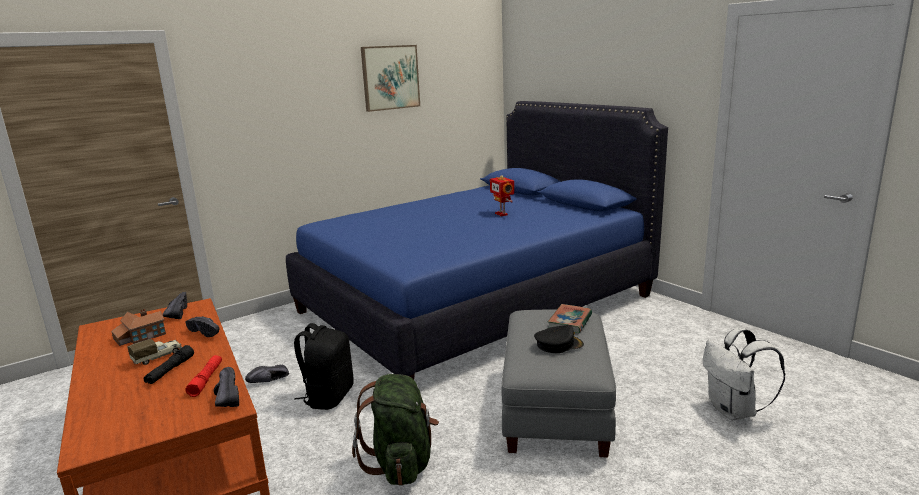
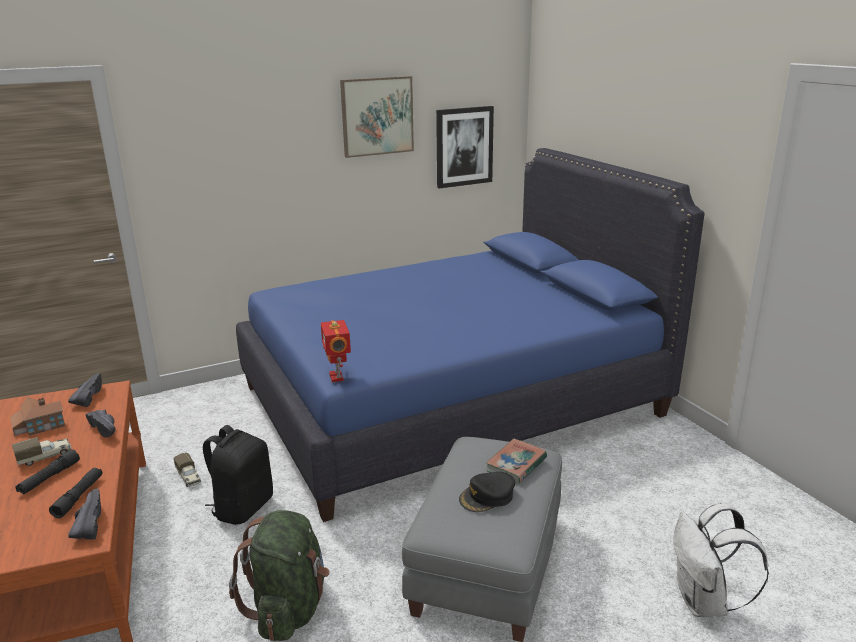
camera: 10 degrees right, 5 degrees up
red flashlight [185,355,222,397] -> black flashlight [49,468,103,518]
black shoe [245,365,289,383] -> toy truck [174,453,201,487]
toy robot [490,175,514,216] -> toy robot moved to [321,320,351,382]
black cap [534,325,584,353] -> black cap turned 150 degrees clockwise [459,472,515,512]
none -> picture [436,106,494,188]

